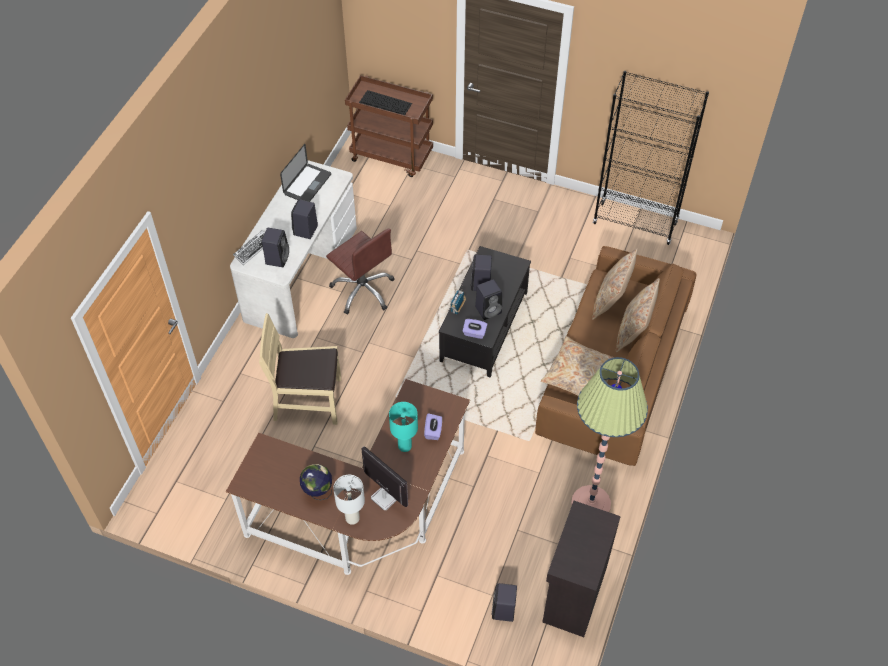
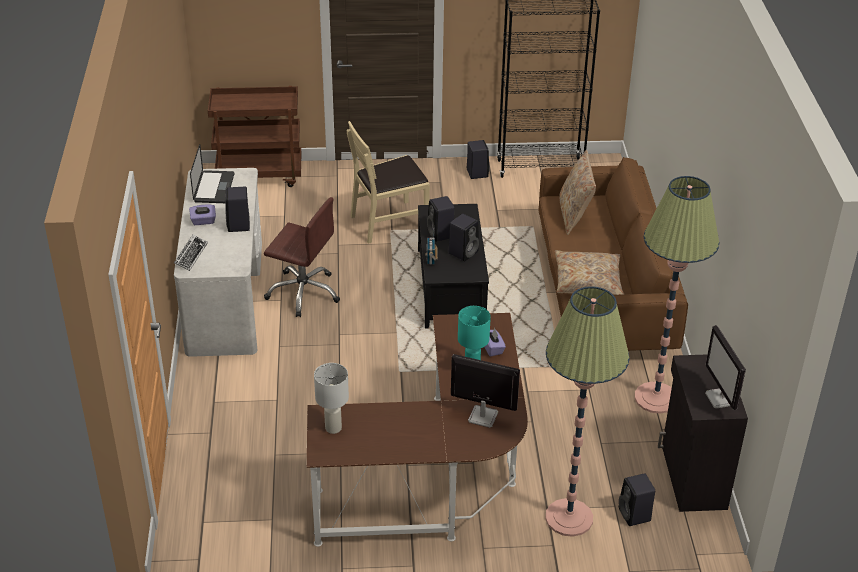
camera: 25 degrees left, 15 degrees down
beige chair [259,313,341,425] -> beige chair moved to [347,121,430,244]
black speaker [262,228,289,267] -> black speaker moved to [467,140,490,179]
globe [300,464,332,500] -> none
white table lamp [333,475,365,525] -> white table lamp moved to [314,363,349,434]
keyboard [359,90,412,115] -> none
purple tissue box [463,319,488,339] -> purple tissue box moved to [189,205,216,225]
beige pillow [616,278,660,352] -> none
none -> floor lamp [545,286,629,537]
none -> monitor [705,325,746,410]

